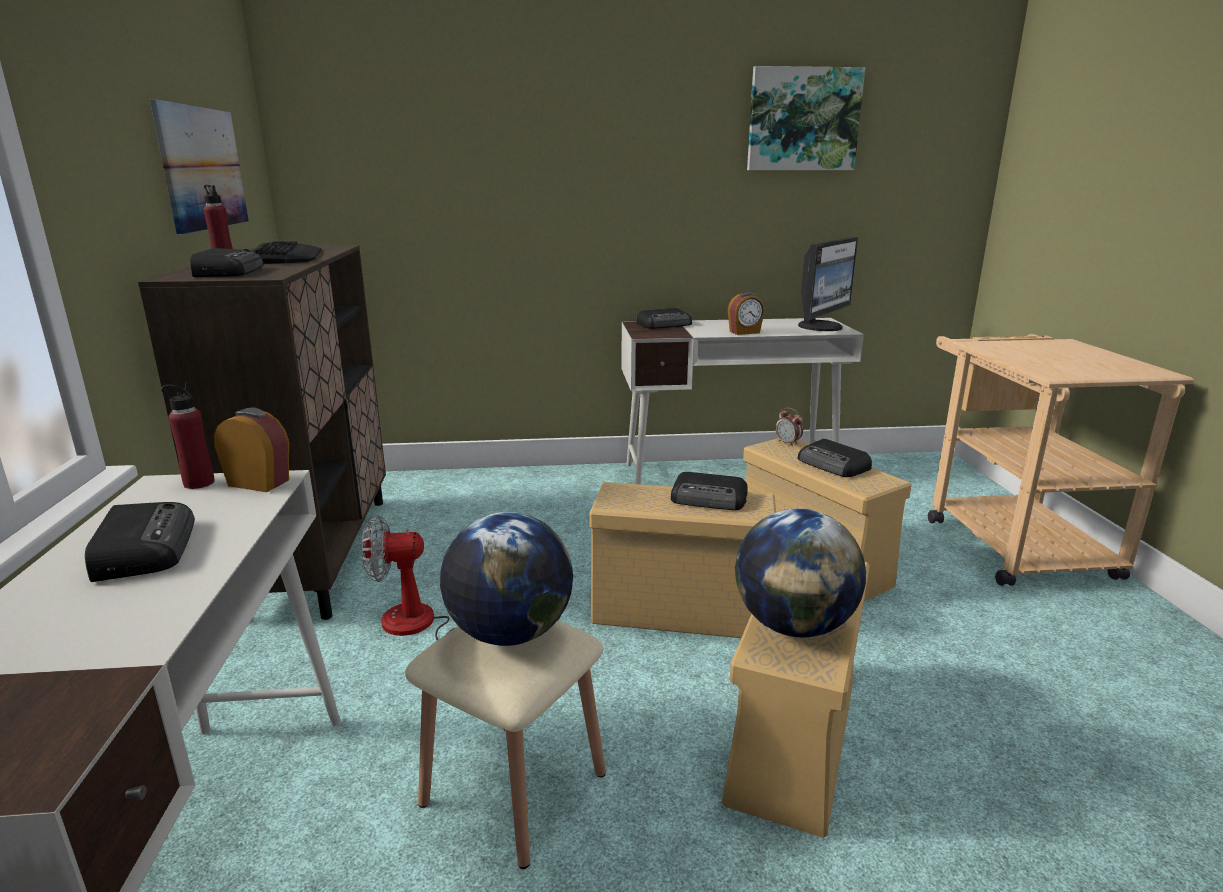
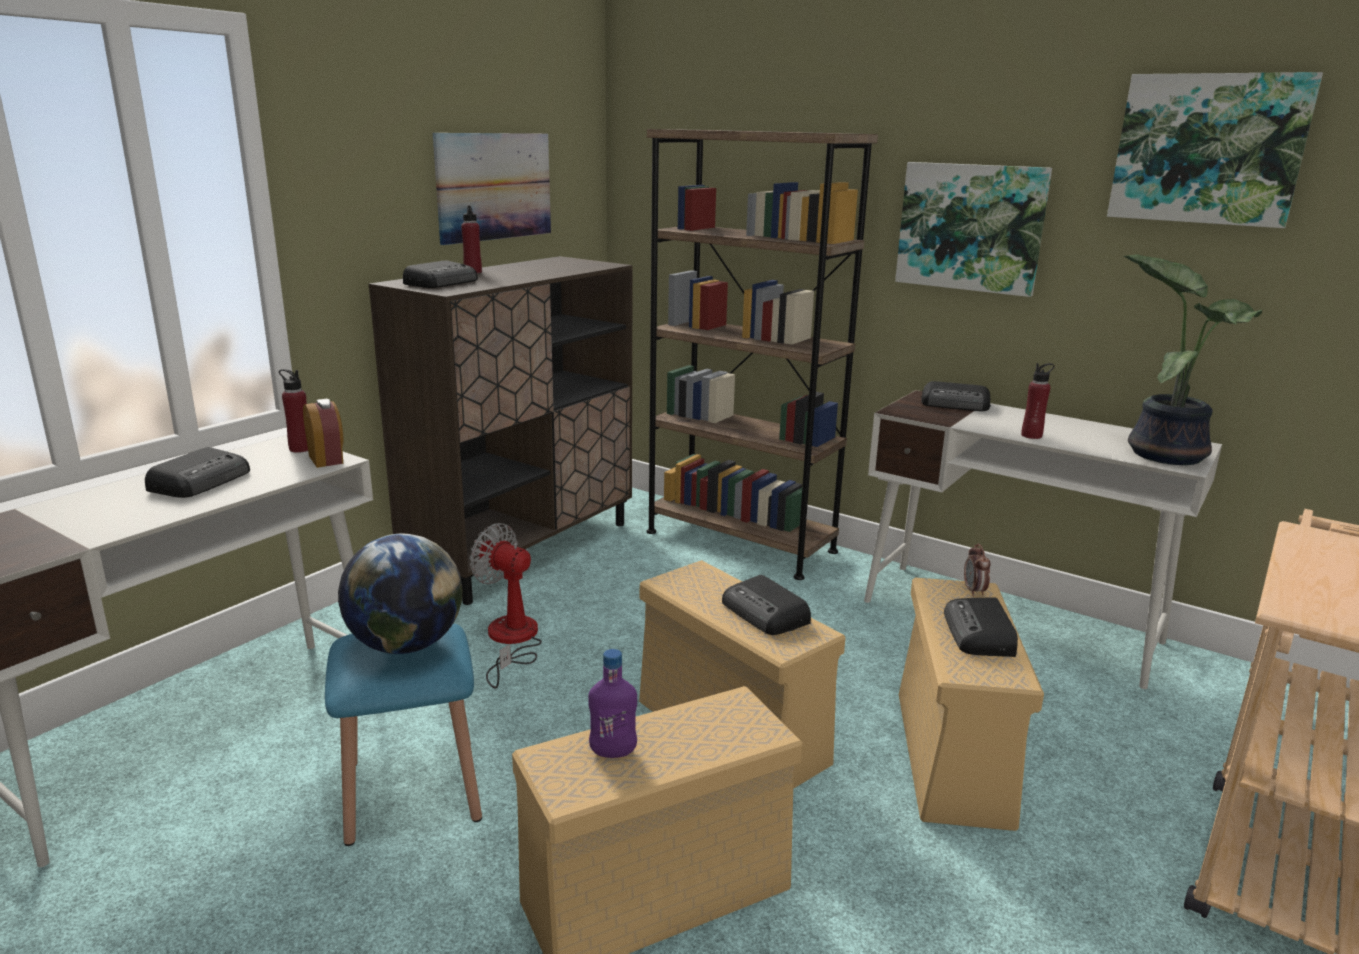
camera: 40 degrees right, 0 degrees up
keyboard [252,241,321,264] -> none
beige stool [405,621,606,869] -> blue stool [325,623,482,846]
alarm clock [728,292,765,335] -> red bottle [1021,363,1054,439]
globe [735,508,866,638] -> purple bottle [588,649,637,758]
monitor [798,237,858,331] -> potted plant [1124,254,1262,465]
none -> brown bookcase [647,129,878,580]
none -> picture [895,162,1052,297]

